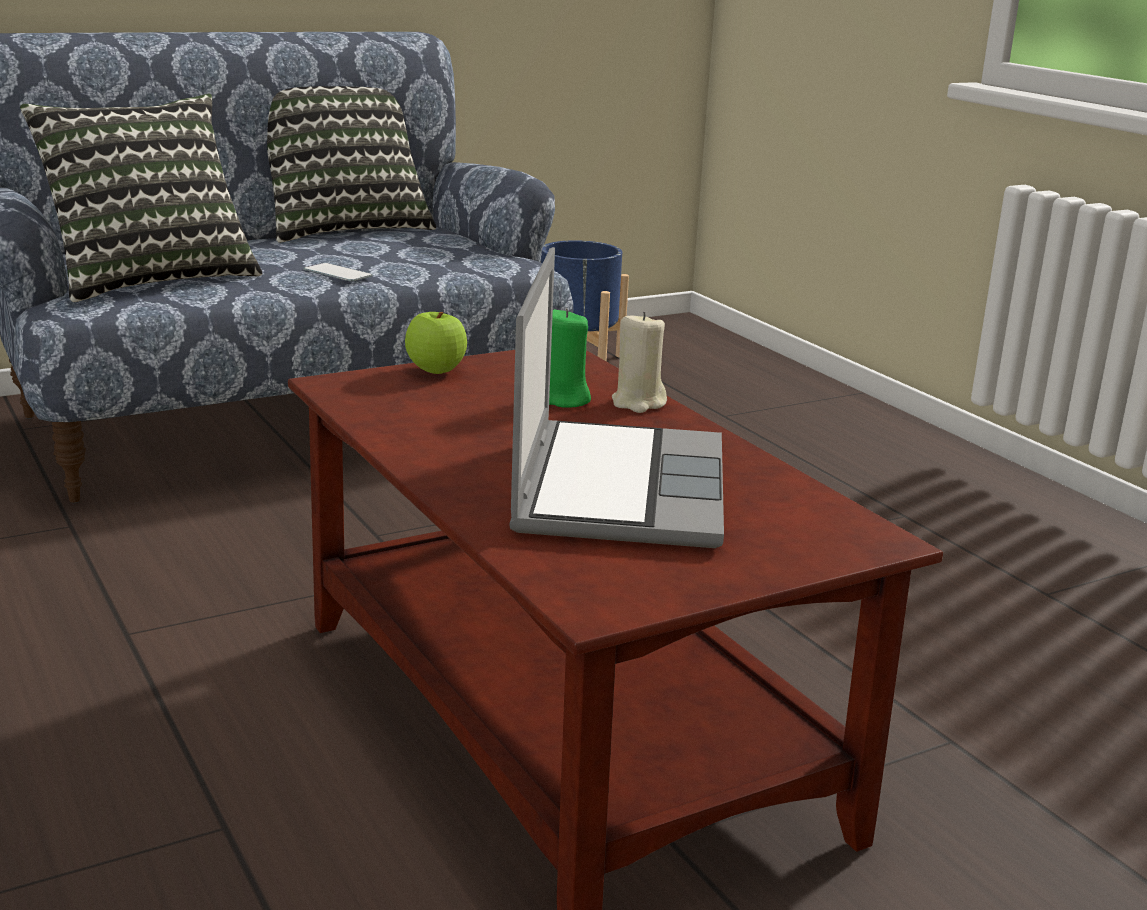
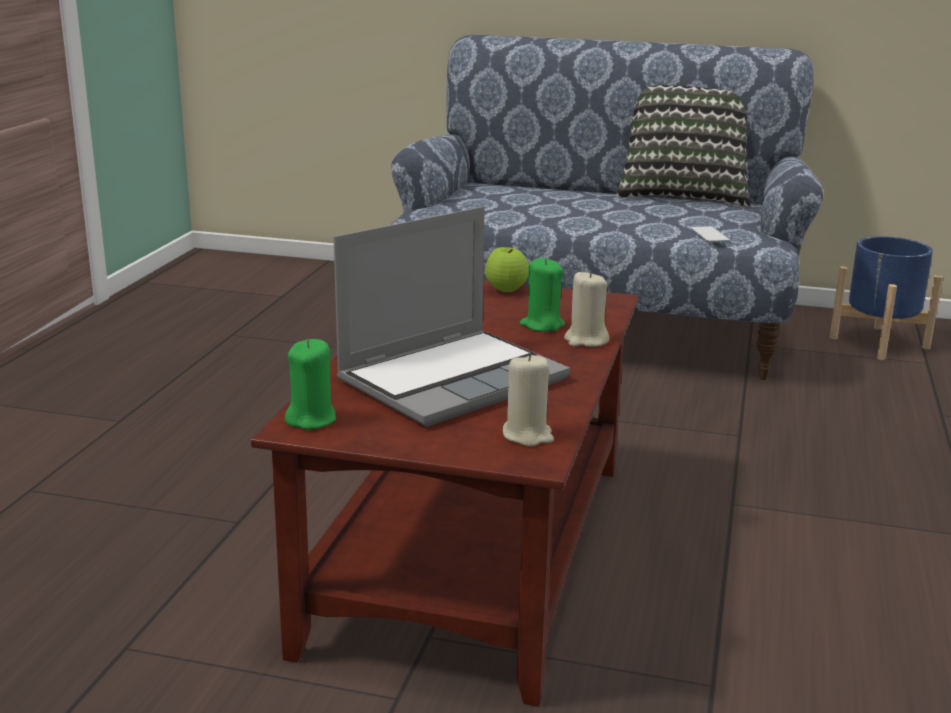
camera: 45 degrees right, 0 degrees up
pillow [20,93,263,302] -> none
phone [303,263,373,281] -> phone moved to [690,226,730,242]
none -> green candle [285,339,336,430]
none -> beige candle [503,353,554,447]

